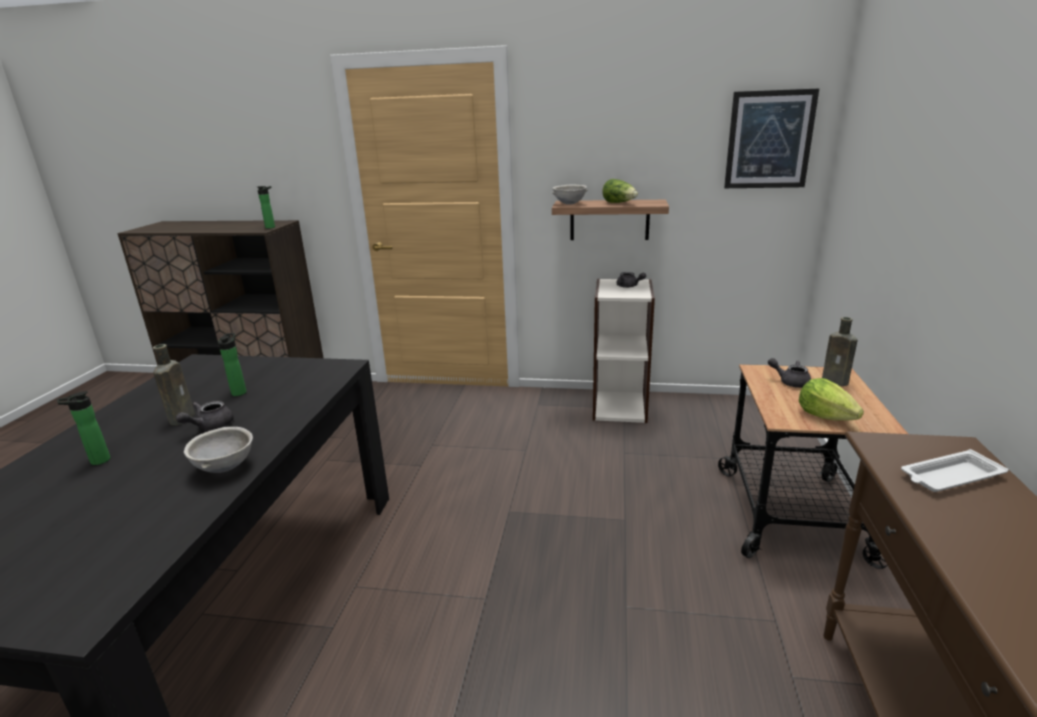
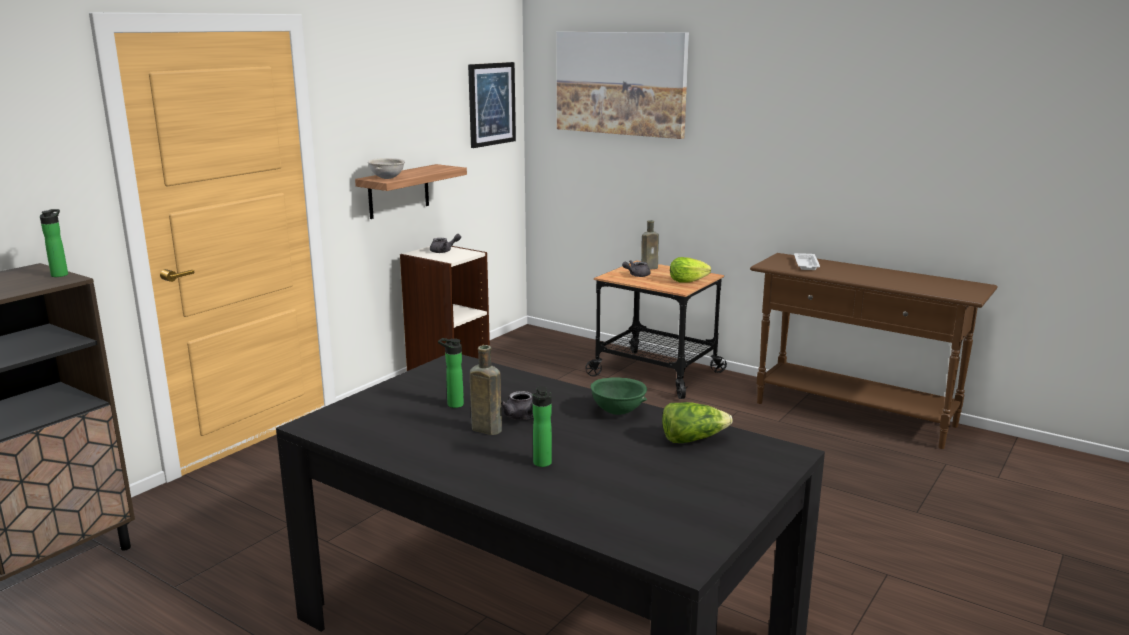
camera: 65 degrees left, 5 degrees down
grey bowl [184,427,253,473] -> green bowl [591,377,647,415]
lettuce [602,179,638,203] -> lettuce moved to [662,402,732,443]
none -> picture [557,32,689,139]

